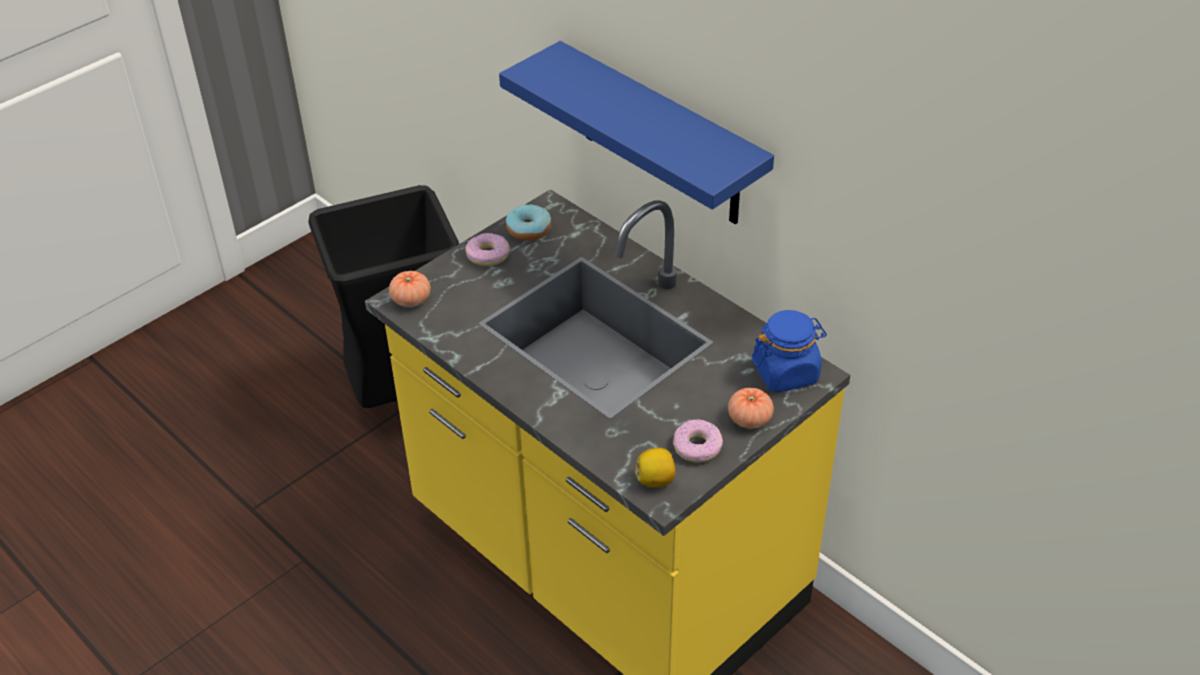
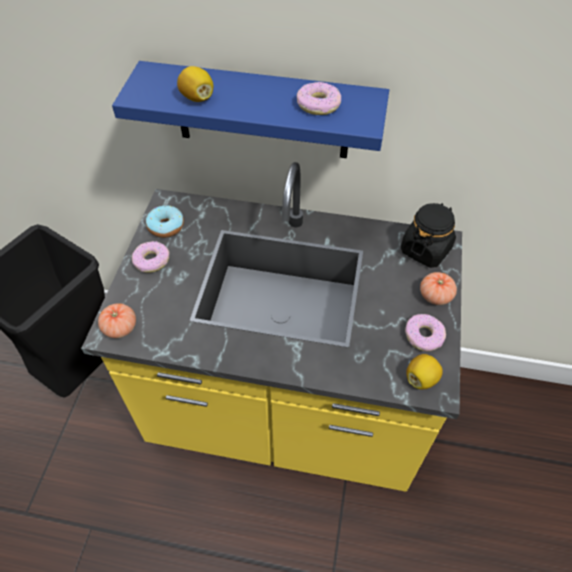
camera: 35 degrees left, 10 degrees up
blue jar [752,310,827,392] -> black jar [401,203,456,268]
none -> lemon [177,66,213,102]
none -> donut [297,82,341,115]

